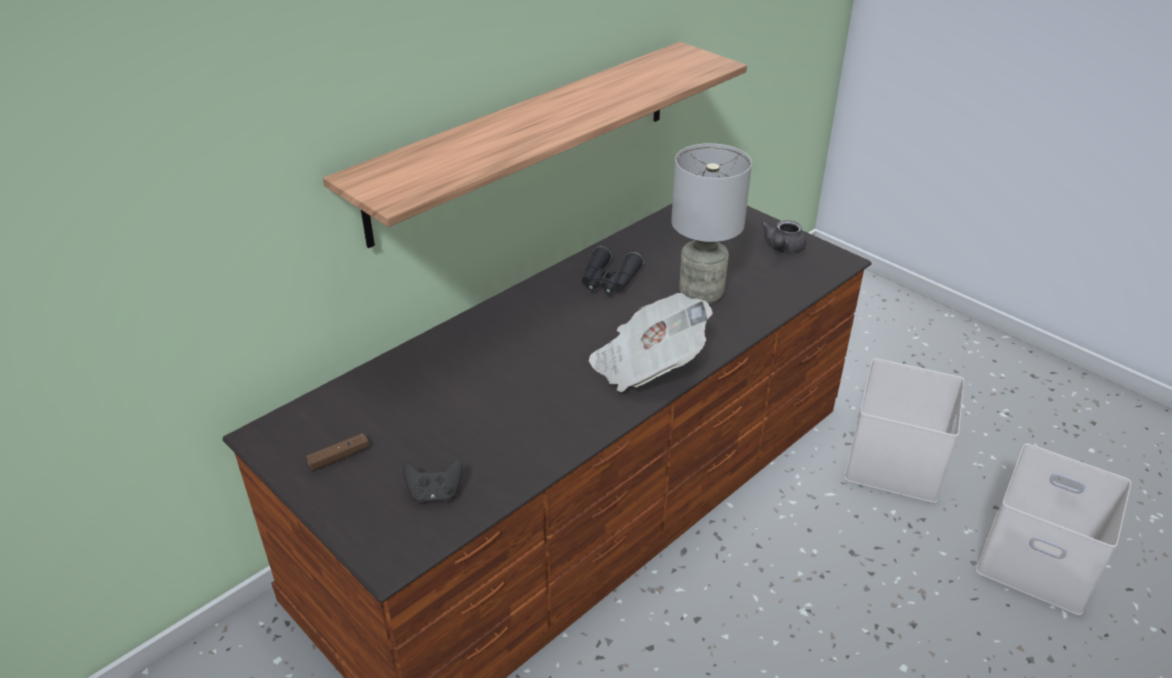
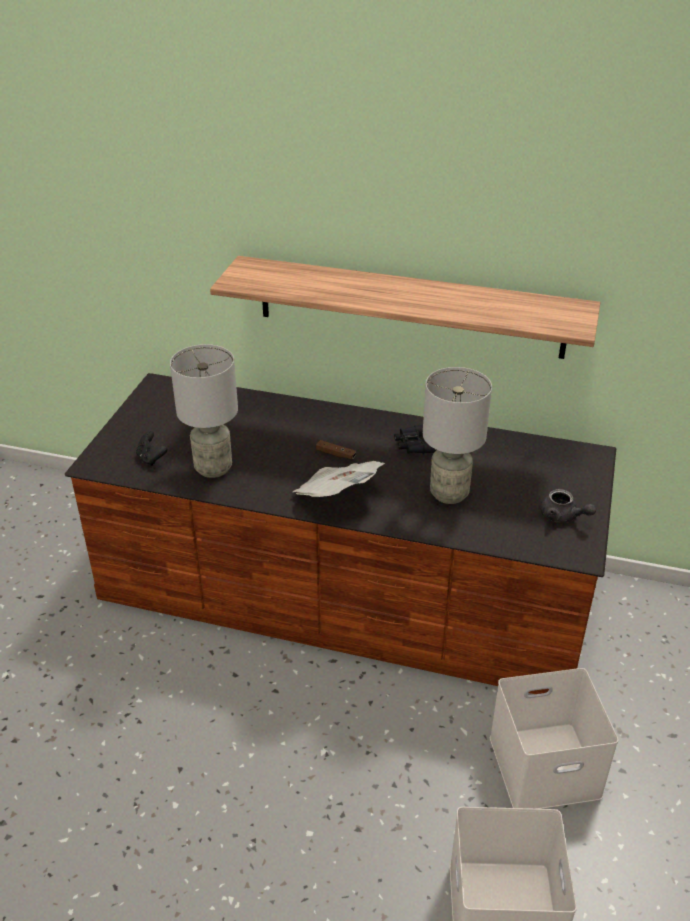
camera: 60 degrees right, 0 degrees up
brown game controller [306,433,369,471] -> brown game controller moved to [316,440,356,459]
grey teapot [761,220,807,254] -> grey teapot turned 135 degrees counterclockwise [540,489,596,523]
none -> grey table lamp [170,344,238,478]

